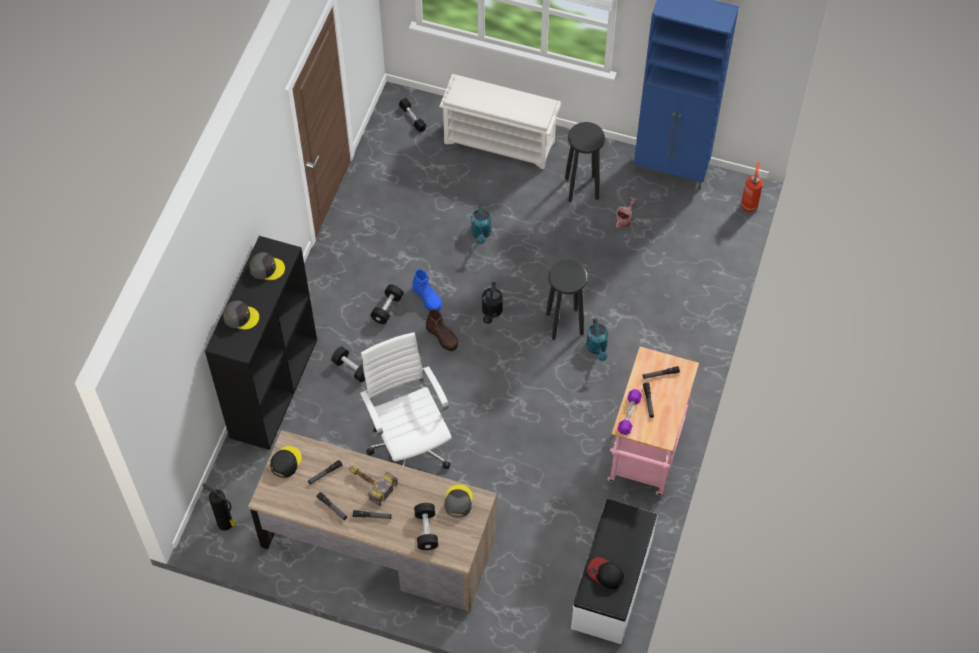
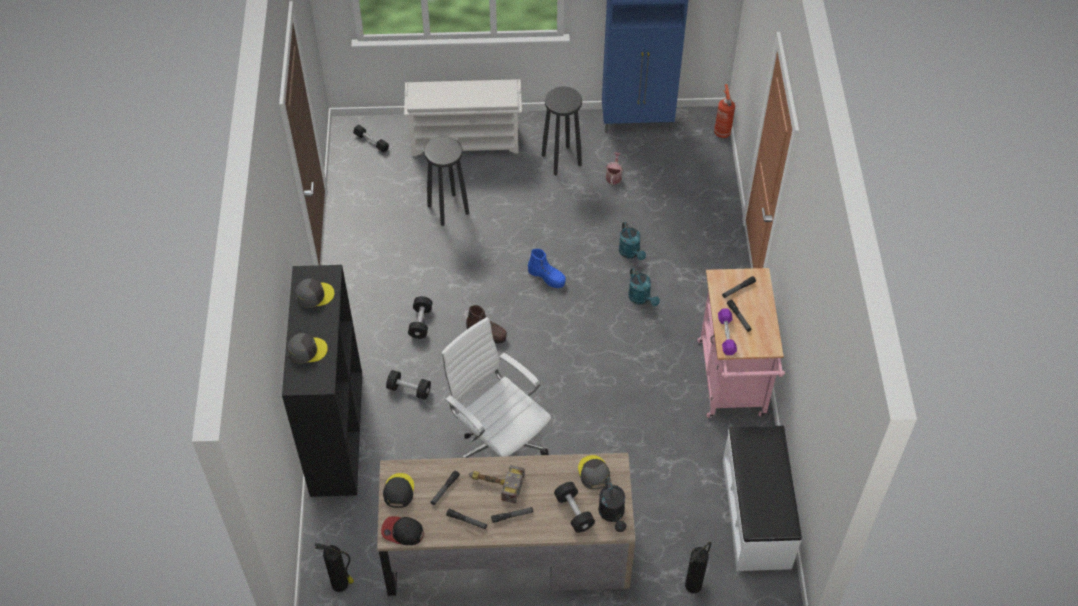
camera: 20 degrees left, 5 degrees down
blue boot [413,269,442,311] -> blue boot moved to [528,249,566,288]
turquoise watering can [471,204,491,244] -> turquoise watering can moved to [619,222,646,260]
black watering can [482,282,503,324] -> black watering can moved to [598,477,626,532]
black stool [546,260,587,340] -> black stool moved to [424,136,469,226]
cap [587,557,624,589] -> cap moved to [381,516,424,545]
none -> fire extinguisher [685,542,711,593]

